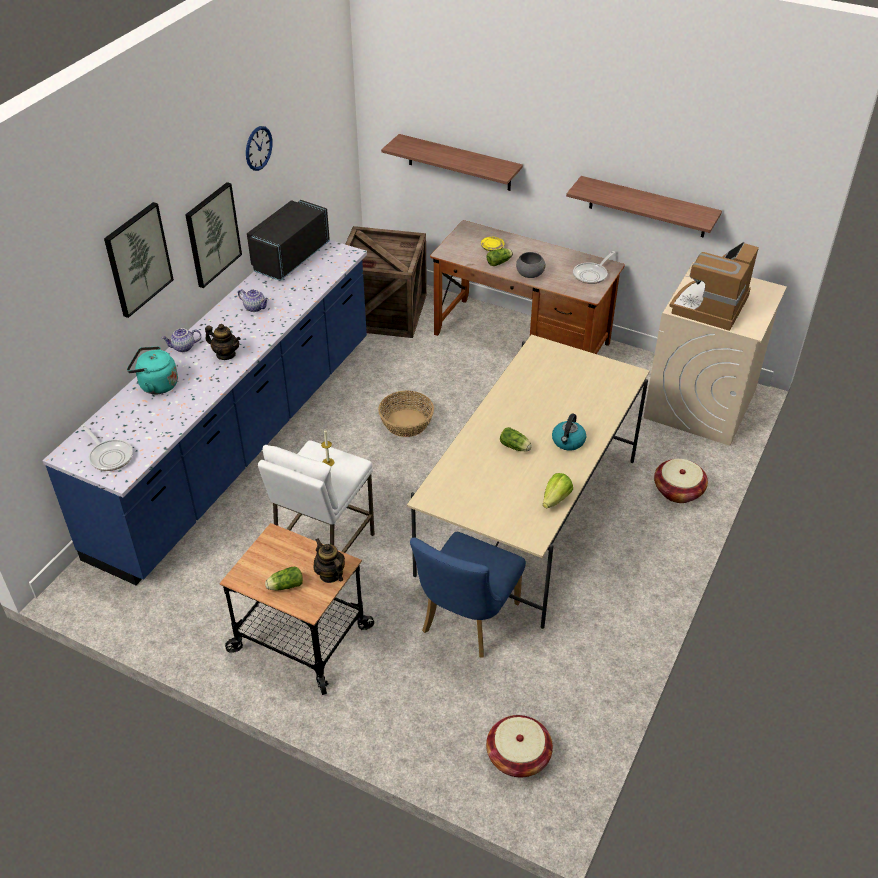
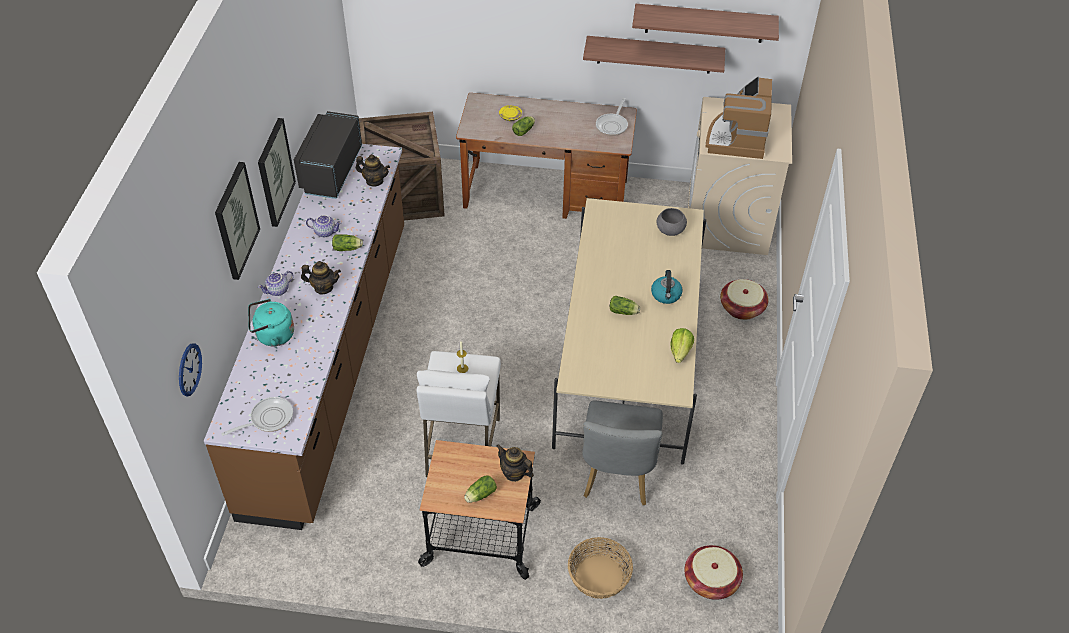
camera: 20 degrees left, 5 degrees up
blue counter [43,240,367,585] -> brown counter [204,144,404,530]
frying pan [81,424,133,471] -> frying pan turned 60 degrees counterclockwise [221,397,293,436]
wall clock [246,126,273,171] -> wall clock moved to [179,343,202,396]
basket [378,391,434,437] -> basket moved to [568,537,633,599]
shelf [381,134,523,191] -> shelf moved to [632,4,779,43]
blue chair [410,532,526,658] -> grey chair [582,400,663,505]
grey bowl [516,252,545,278] -> grey bowl moved to [657,208,687,236]
none -> lettuce [332,234,363,251]
none -> teapot [356,154,390,187]

